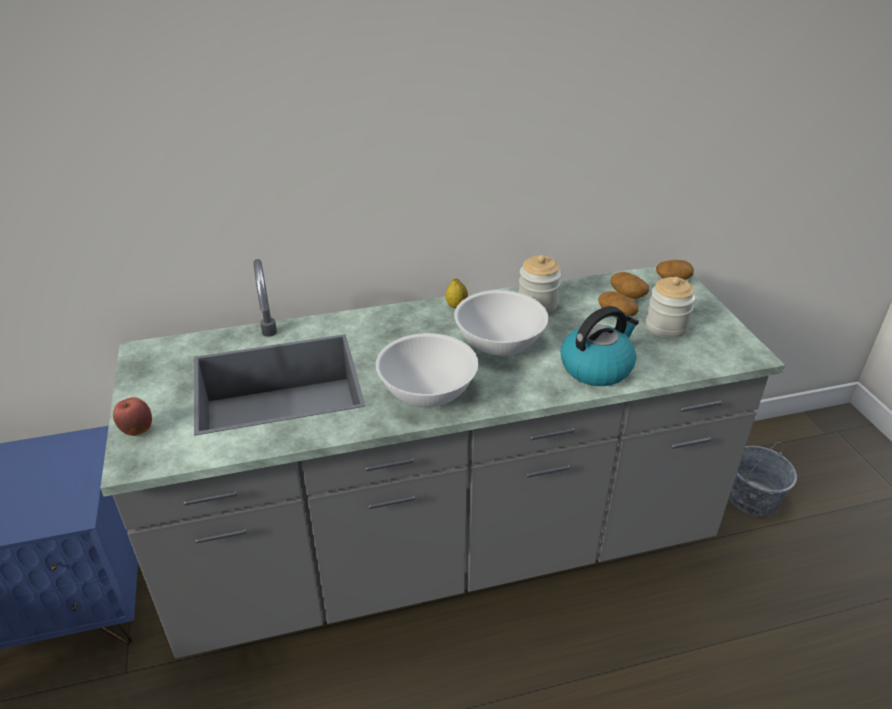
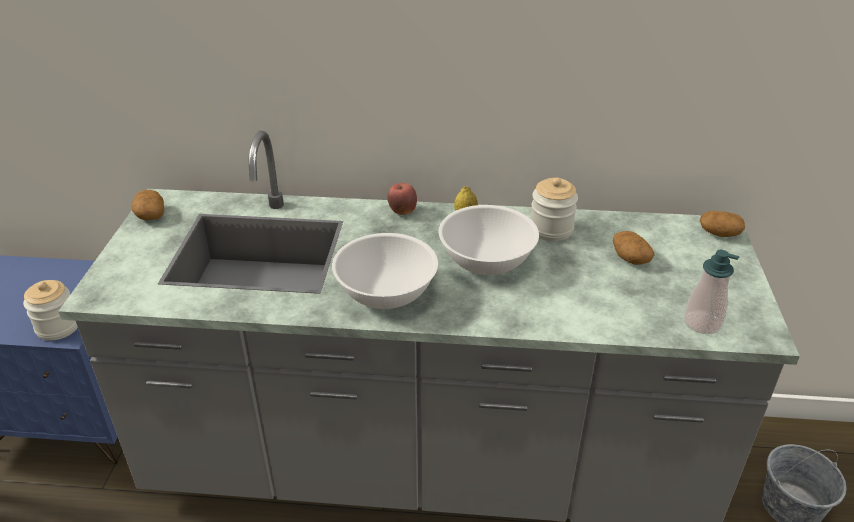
camera: 20 degrees right, 0 degrees up
apple [113,397,152,436] -> apple moved to [388,183,417,215]
kettle [561,306,639,386] -> none
potato [611,272,649,299] -> potato moved to [131,190,164,220]
jar [646,277,696,338] -> jar moved to [23,280,78,341]
none -> soap dispenser [684,250,739,334]

